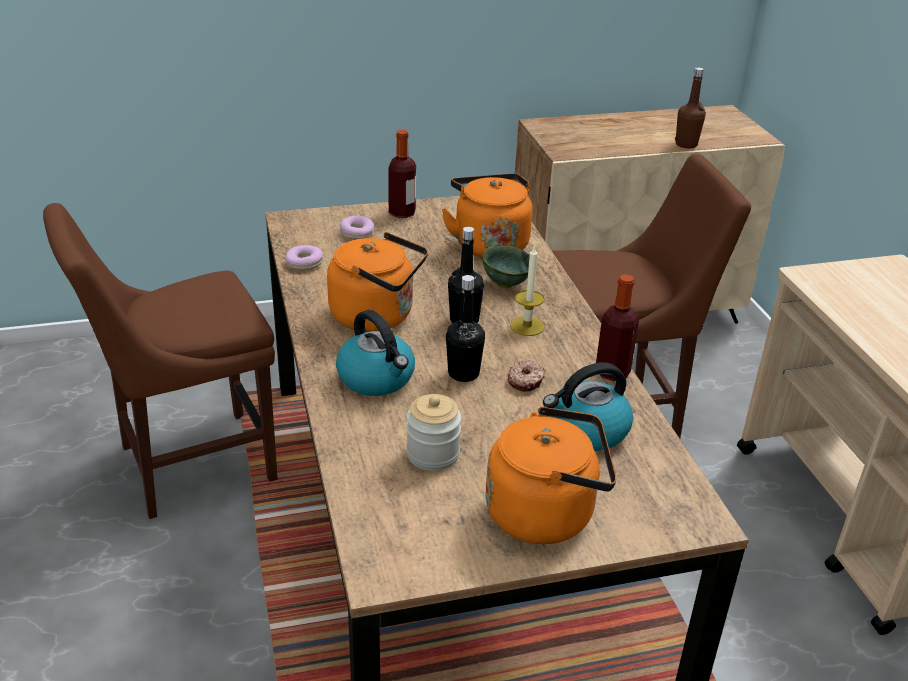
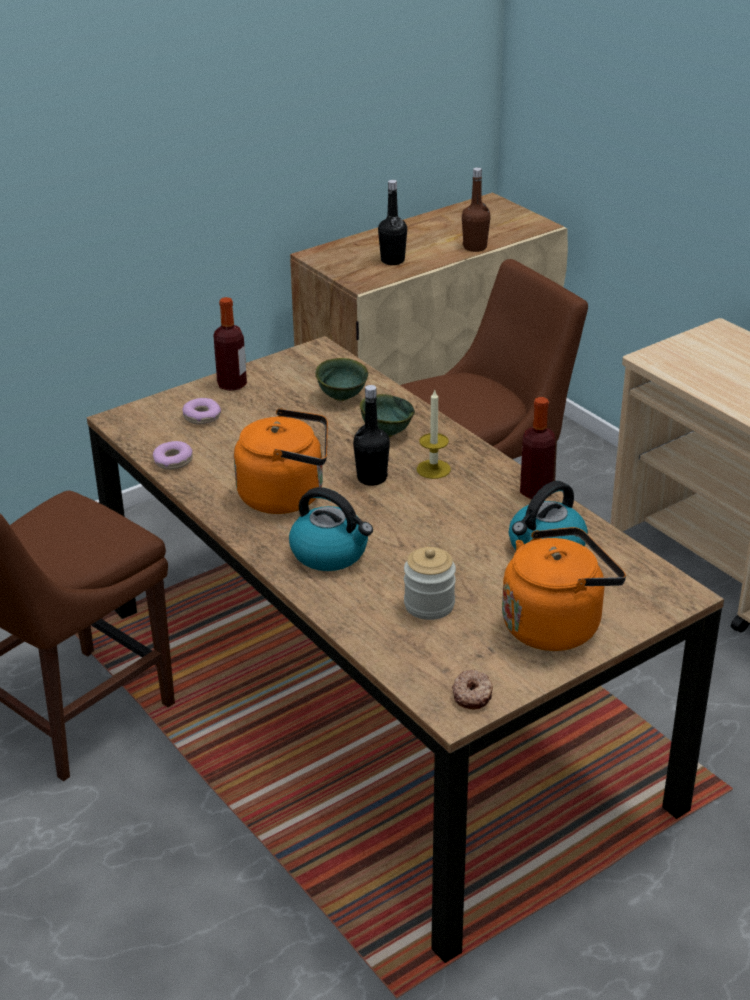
camera: 20 degrees left, 0 degrees up
orange kettle [441,173,533,258] -> green bowl [315,358,368,401]
black bottle [446,275,485,382] -> black bottle moved to [378,180,407,265]
donut [507,360,545,392] -> donut moved to [452,670,493,709]

